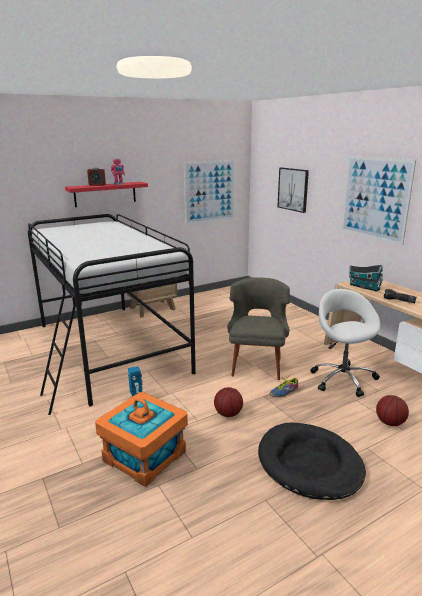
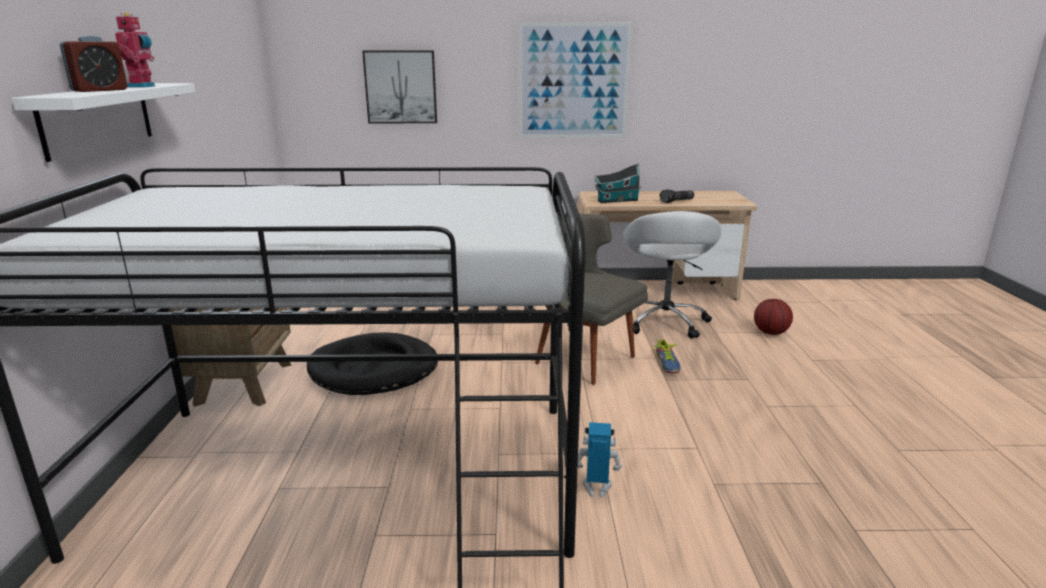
camera: 60 degrees left, 0 degrees up
red shelf [65,182,148,207] -> white shelf [12,83,195,162]
orange storage box [95,392,188,487] -> none
picture [184,160,236,225] -> none
basketball [214,387,243,417] -> none
black dog bed [258,423,366,500] -> black dog bed moved to [307,332,438,395]
white office chair [310,289,380,397] -> white office chair turned 90 degrees counterclockwise [623,211,721,338]

